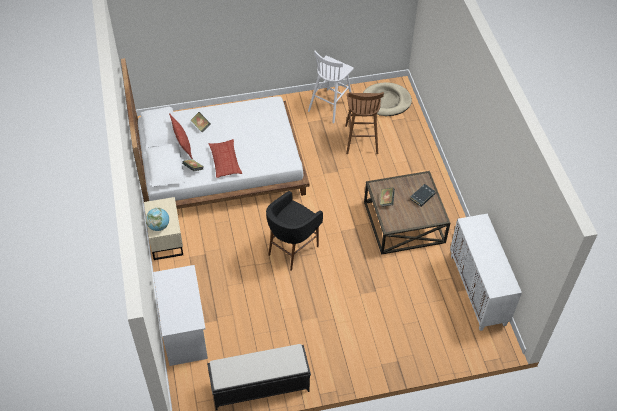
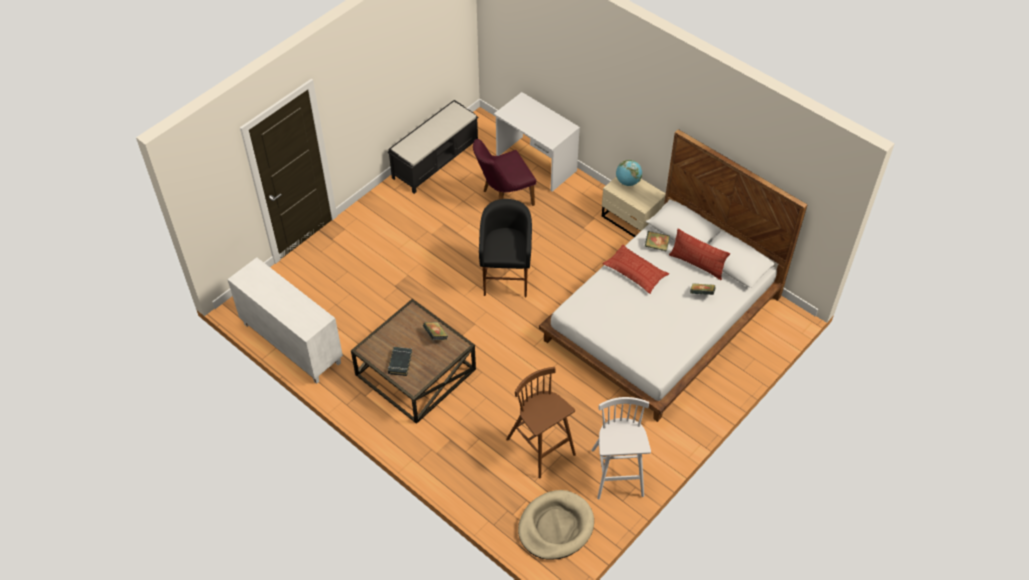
camera: 145 degrees right, 0 degrees up
none -> purple chair [473,139,537,206]

